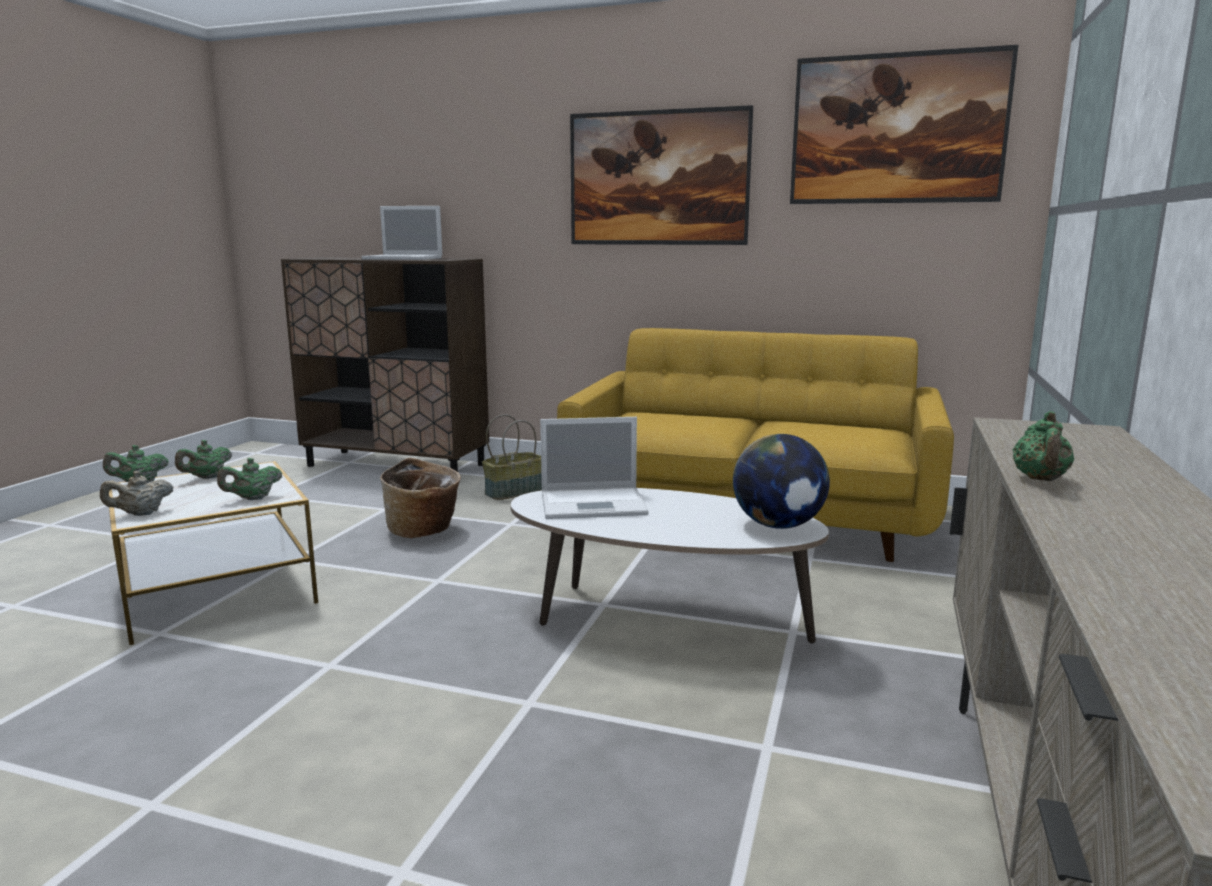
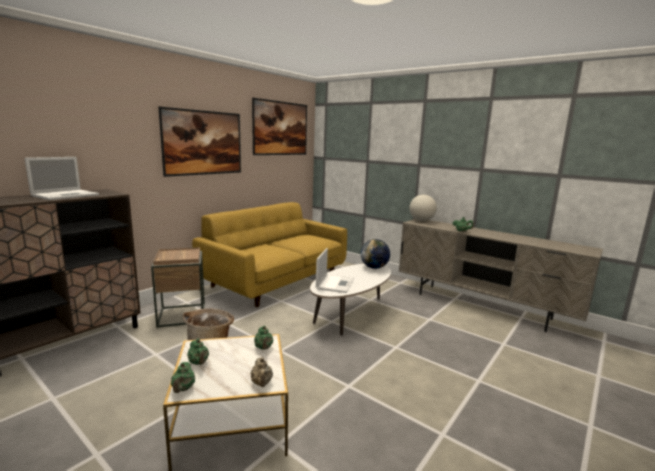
camera: 70 degrees left, 0 degrees up
basket [482,414,542,500] -> brown side table [151,247,205,328]
none -> globe [409,195,437,221]

